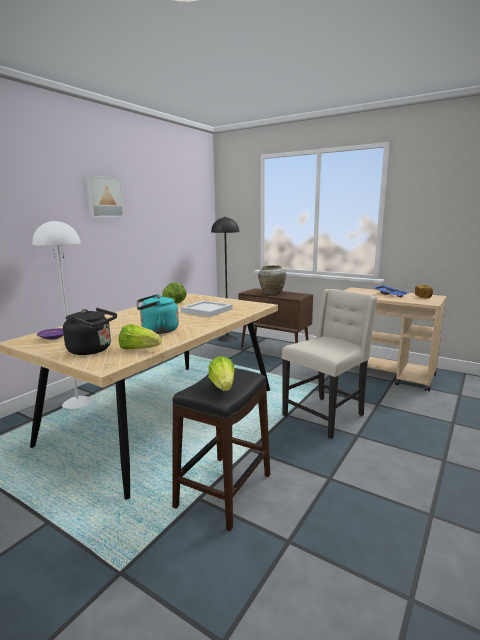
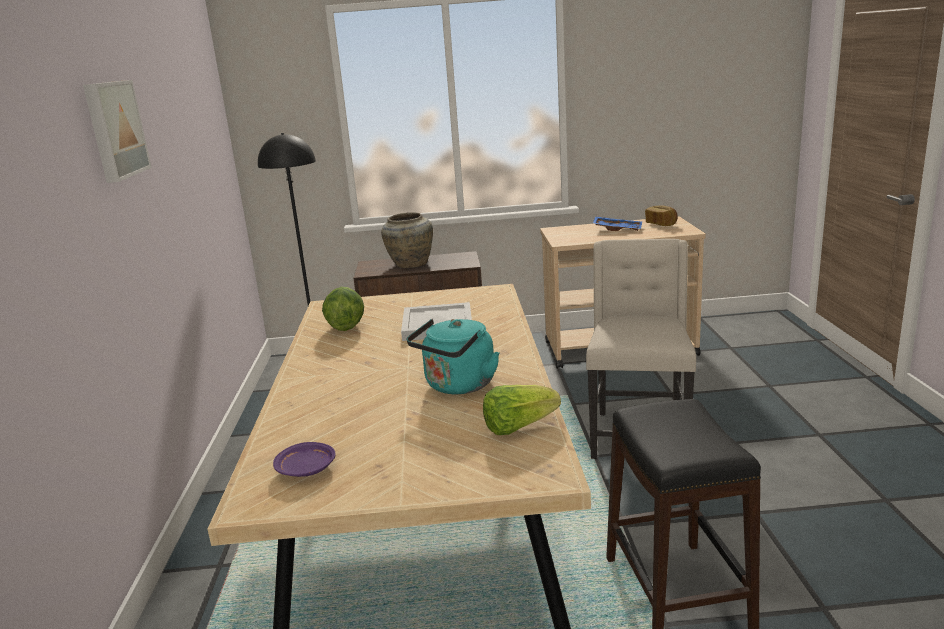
camera: 35 degrees left, 5 degrees up
white floor lamp [32,220,92,409] -> none
black kettle [63,308,117,355] -> none
lettuce [208,356,235,391] -> none

